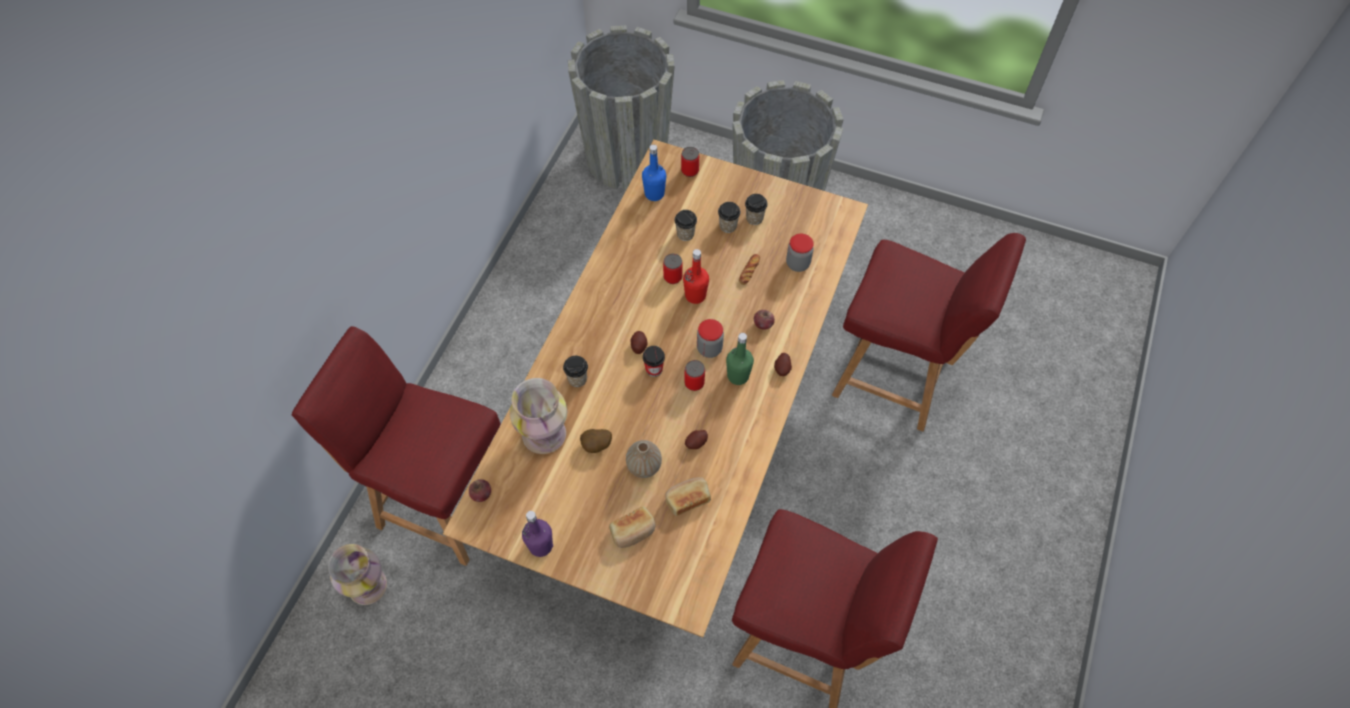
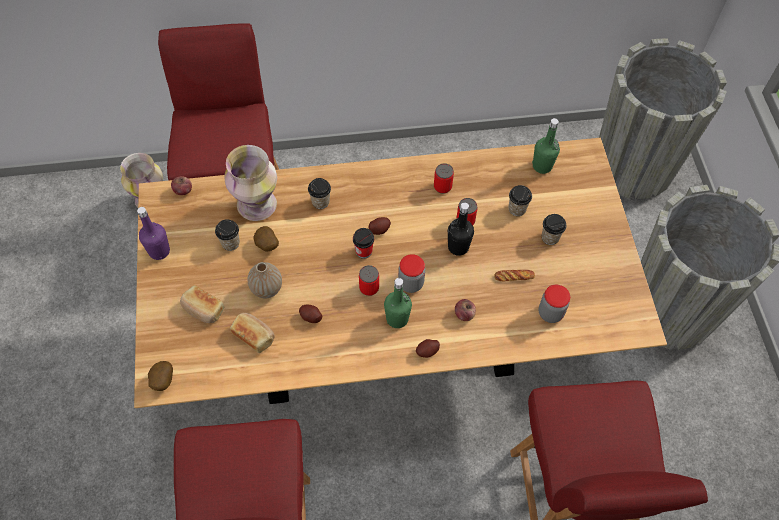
camera: 60 degrees right, 0 degrees up
blue bottle [642,144,666,201] -> green bottle [532,118,560,174]
can [681,147,699,177] -> can moved to [434,163,454,194]
red bottle [683,249,709,304] -> black bottle [448,202,474,256]
cup [745,194,768,225] -> cup moved to [215,219,240,251]
none -> potato [148,361,173,391]

